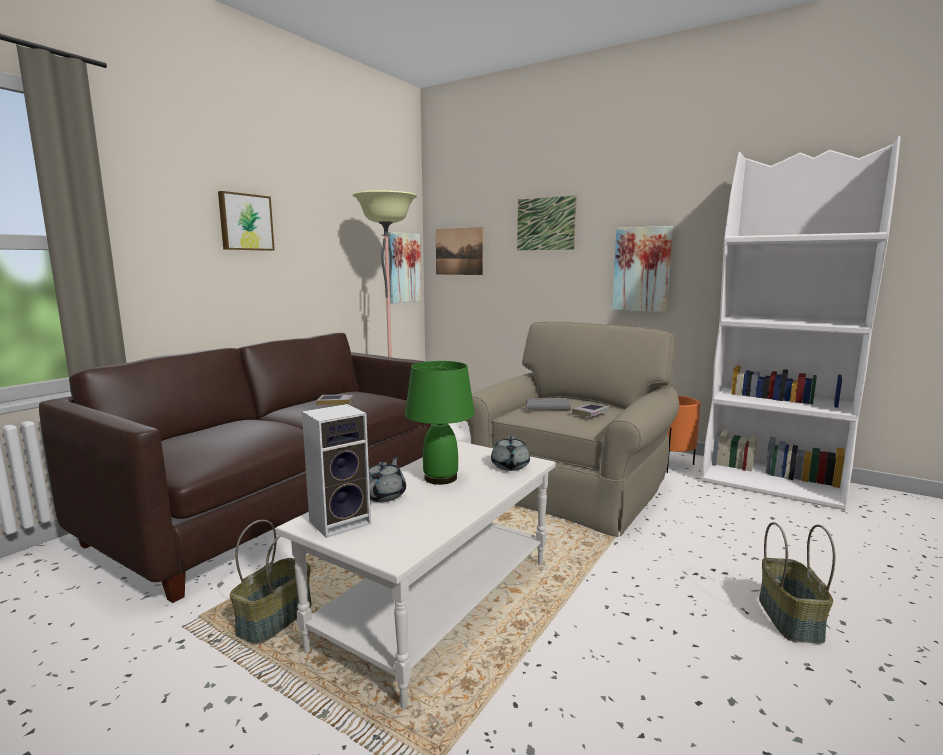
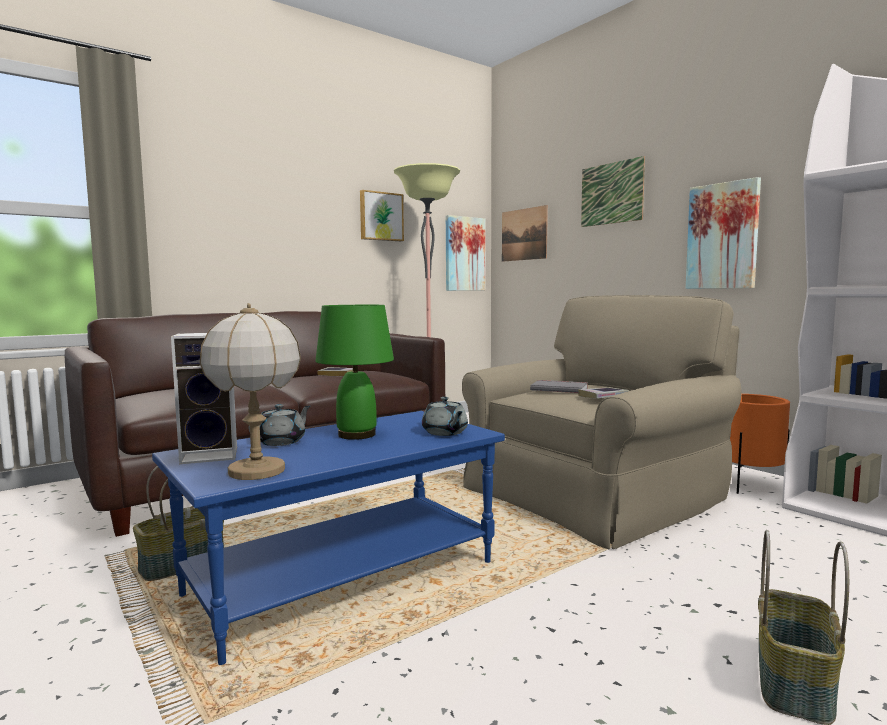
camera: 20 degrees right, 5 degrees down
picture [218,191,275,251] -> picture moved to [360,190,404,241]
white coffee table [275,441,556,709] -> blue coffee table [152,411,505,665]
grey teapot [491,436,530,471] -> grey teapot turned 45 degrees counterclockwise [422,397,468,436]
none -> table lamp [199,303,301,480]

